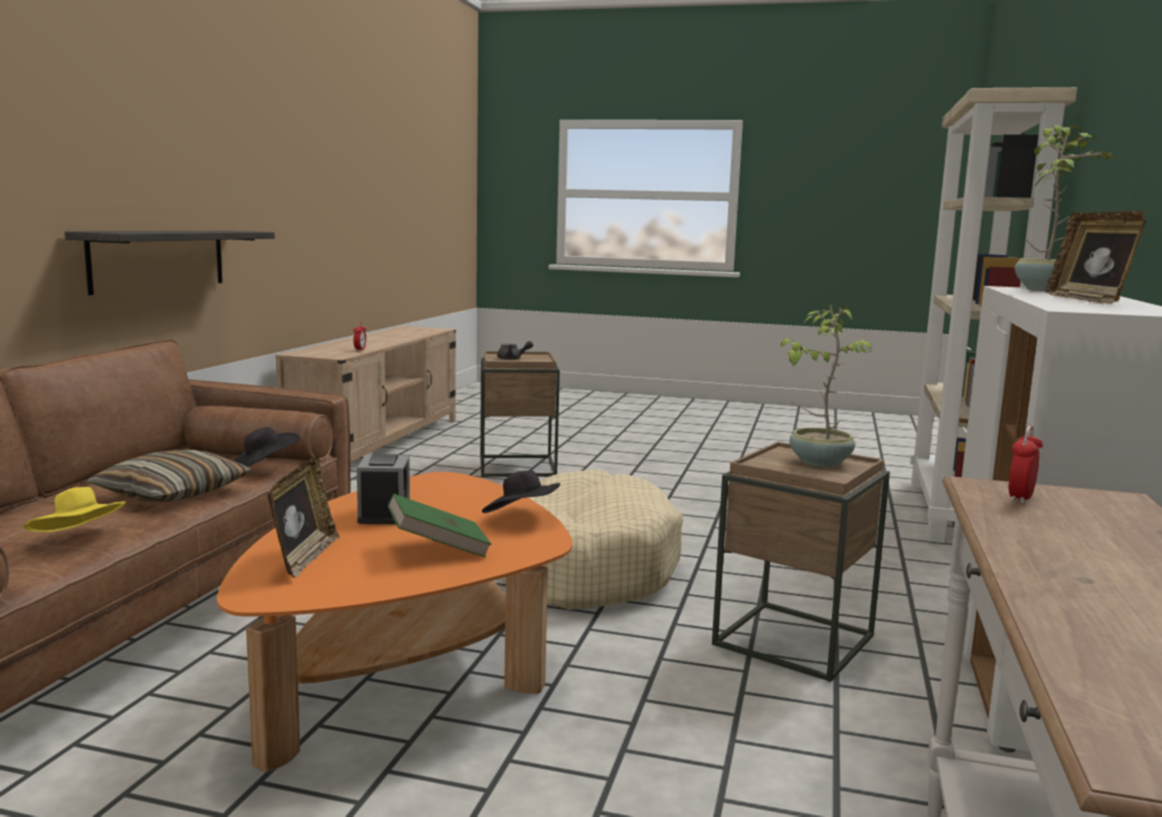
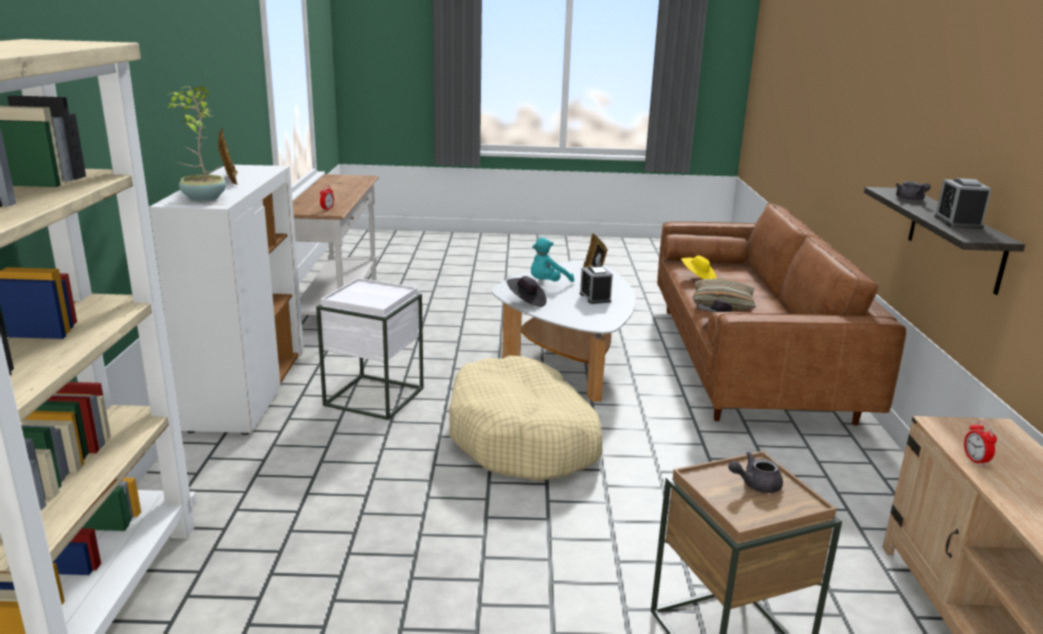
camera: 165 degrees right, 10 degrees up
orange coffee table [217,472,572,772] -> white coffee table [492,260,636,402]
green book [388,493,492,558] -> turquoise plush toy [531,237,574,282]
brown side table [712,442,890,682] -> white side table [316,278,424,420]
potted plant [780,305,872,467] -> none
none -> grey teapot [896,181,931,201]
none -> alarm clock [934,178,992,229]

